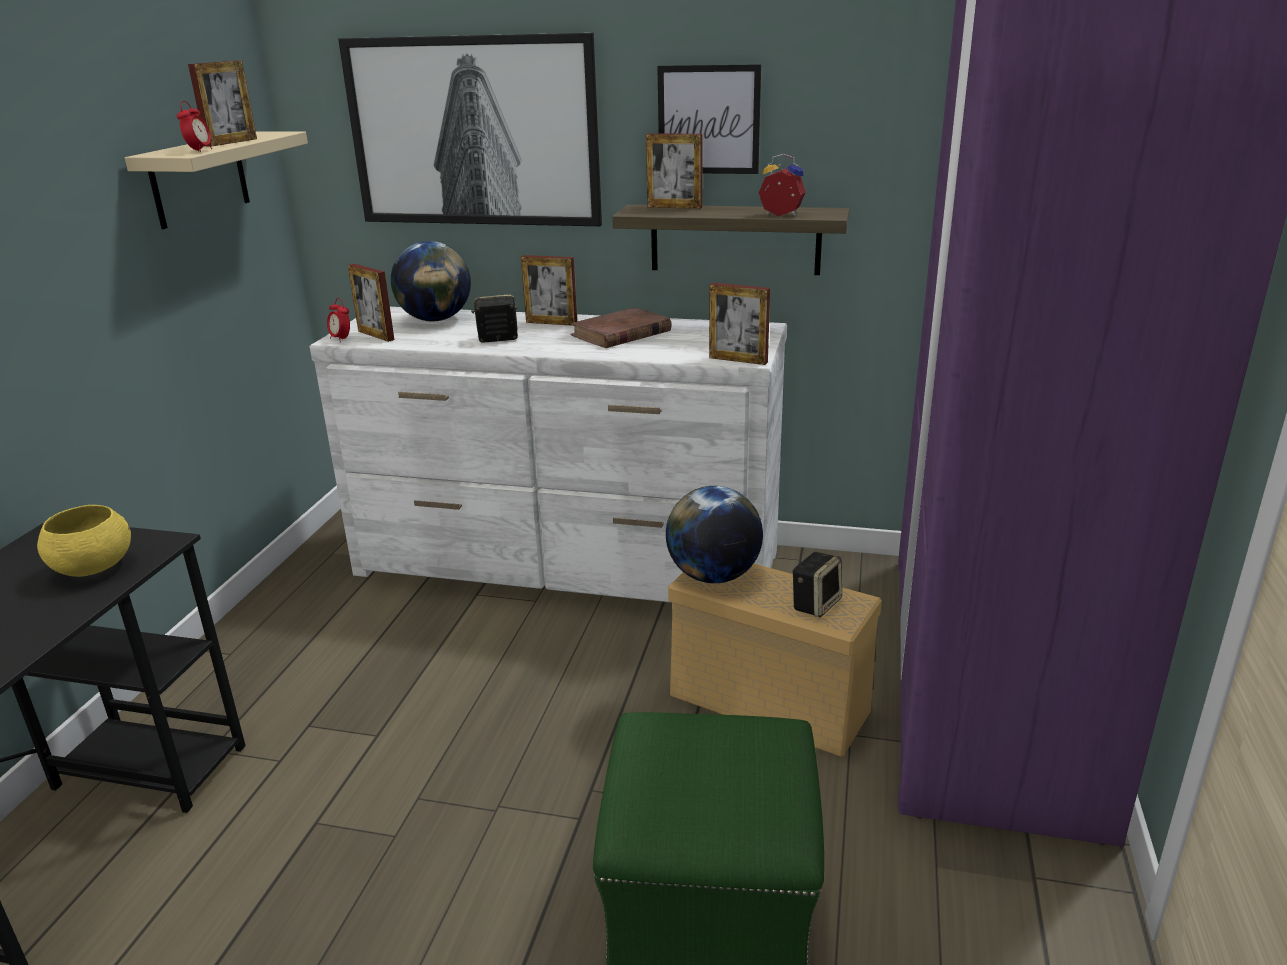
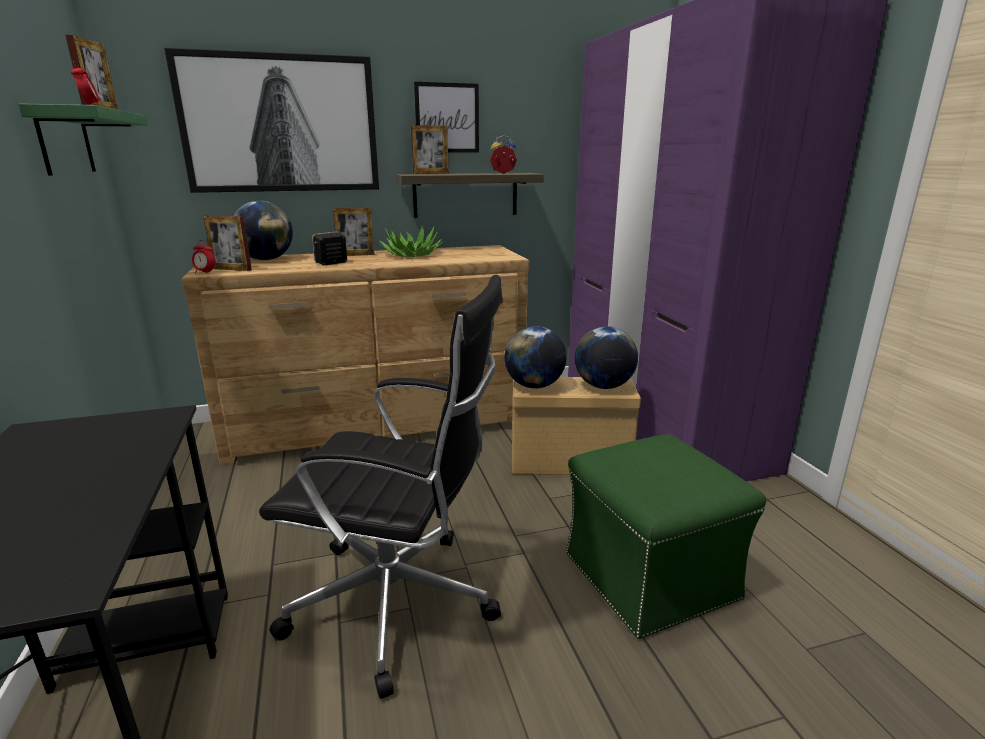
camera: 30 degrees left, 5 degrees down
yellow bowl [37,505,131,577] -> none
beige shelf [125,132,308,229] -> green shelf [18,104,148,176]
white dresser [310,307,787,602] -> brown dresser [181,245,529,465]
brown book [570,307,672,348] -> potted plant [379,226,444,257]
picture frame [709,283,770,365] -> none
speaker [792,552,842,618] -> globe [575,326,638,389]
none -> black office chair [259,275,503,699]

